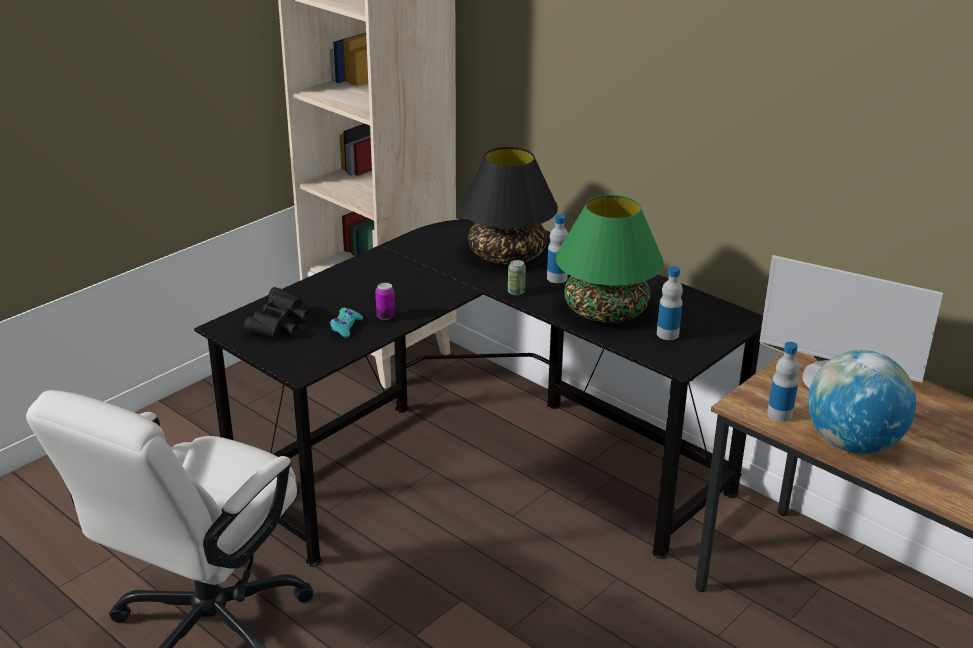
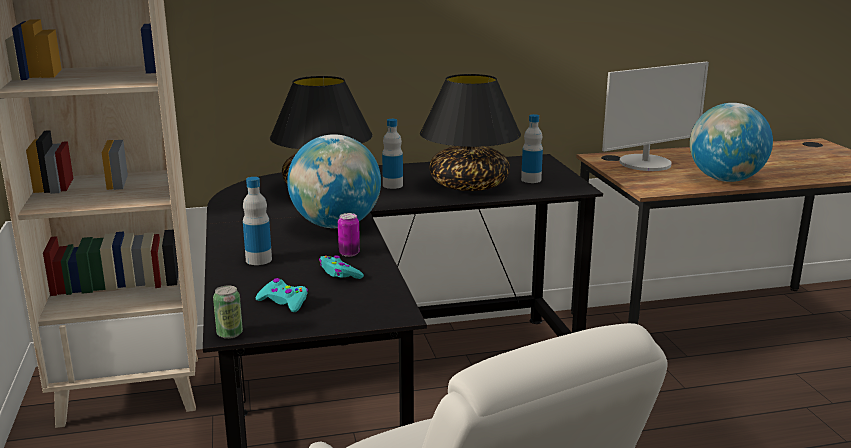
camera: 55 degrees left, 10 degrees down
black binoculars [244,287,309,339] -> turquoise game controller [256,278,308,312]
can [508,260,526,296] -> can moved to [213,285,243,339]
green table lamp [556,195,664,323] -> black table lamp [420,74,521,191]
bottle [767,342,799,422] -> bottle moved to [243,177,272,265]
none -> globe [287,134,381,228]

